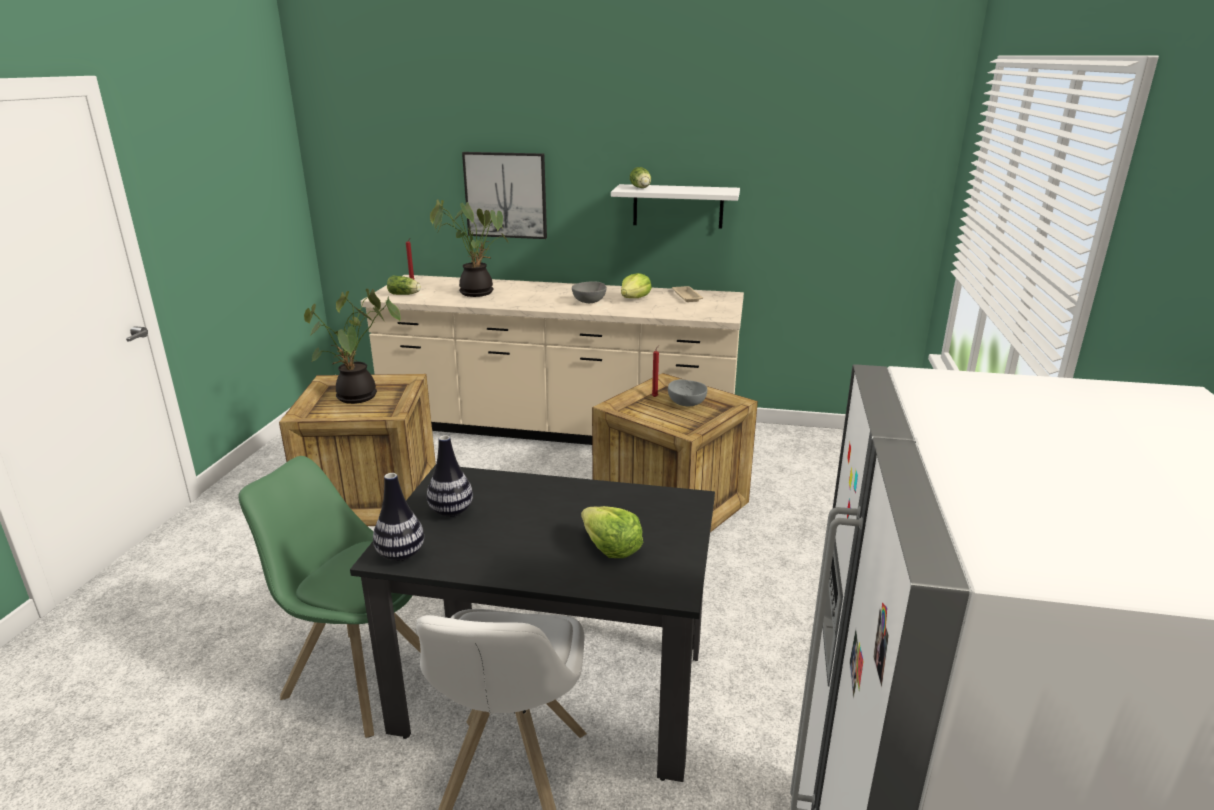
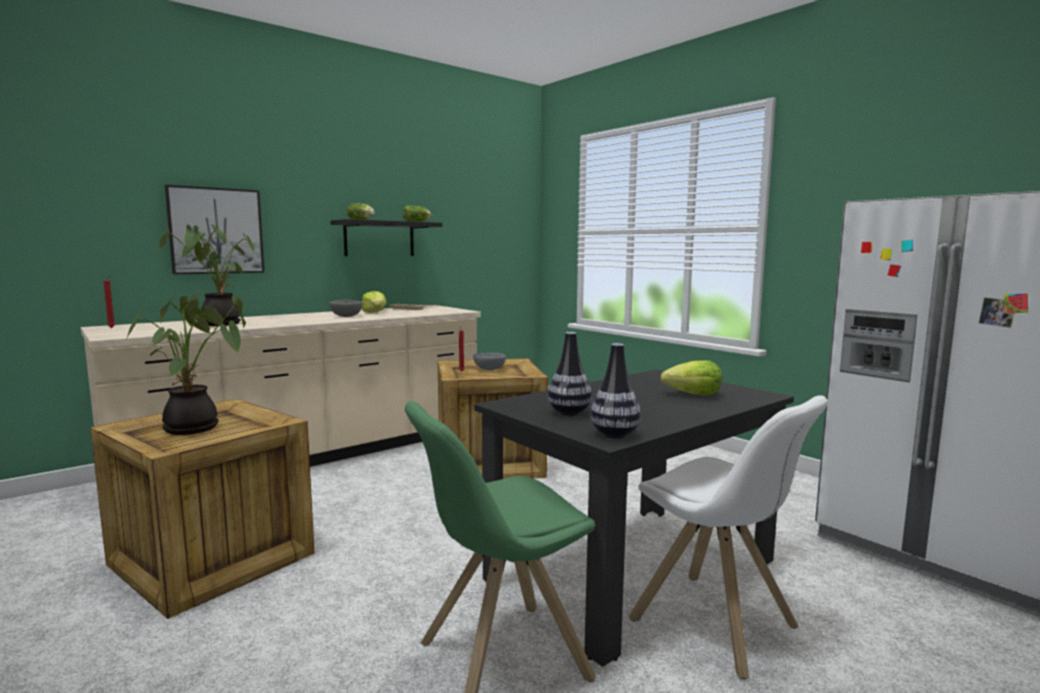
camera: 50 degrees left, 15 degrees down
lettuce [387,276,421,295] -> lettuce moved to [403,205,431,222]
white shelf [611,184,740,229] -> black shelf [330,219,442,256]

